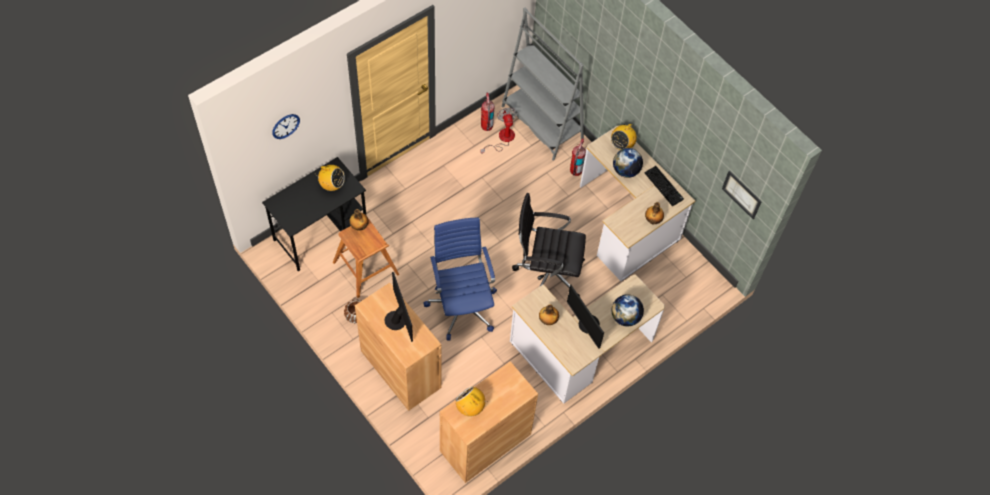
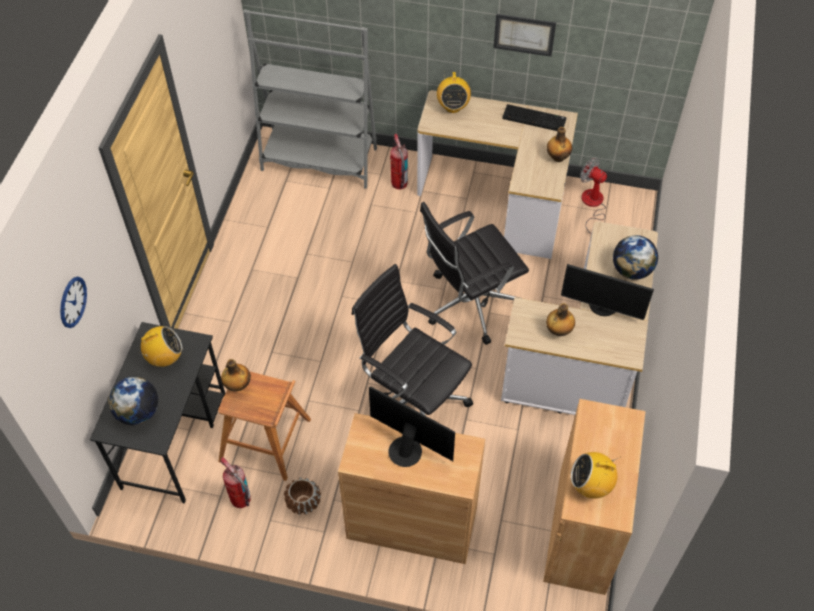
camera: 35 degrees left, 5 degrees down
blue office chair [424,218,497,341] -> black office chair [352,264,473,416]
fire extinguisher [481,92,494,131] -> fire extinguisher moved to [219,457,251,508]
fan [481,108,517,153] -> fan moved to [580,158,607,234]
globe [613,148,643,178] -> globe moved to [108,376,158,425]
picture [722,171,761,219] -> picture moved to [493,14,556,57]

